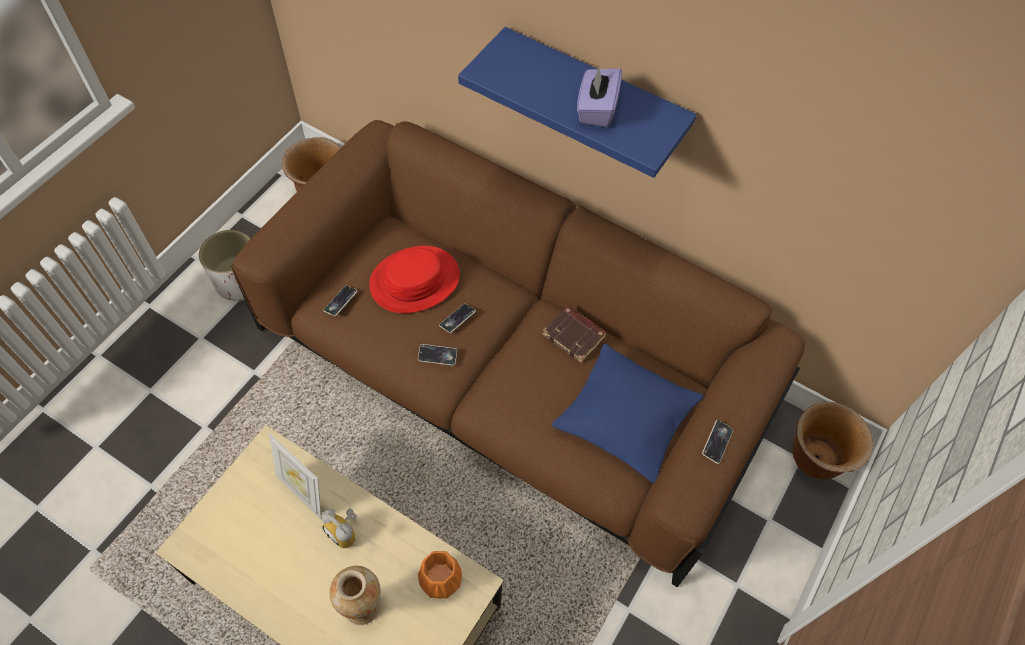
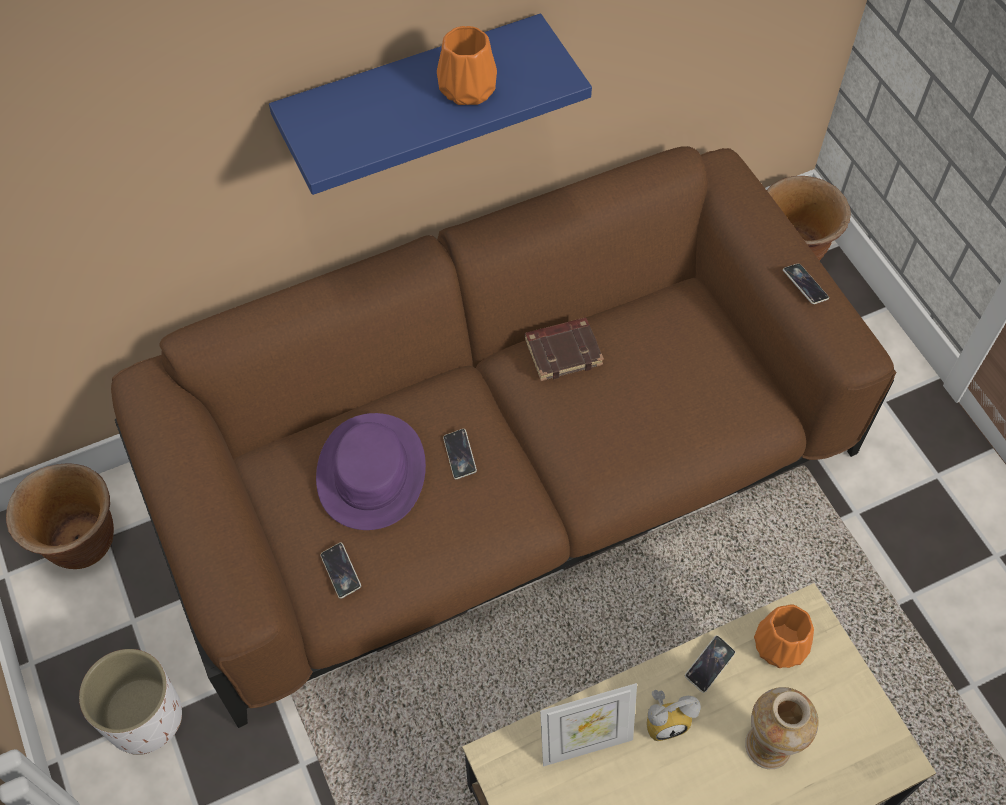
camera: 55 degrees left, 0 degrees up
red hat [369,246,460,313] -> purple hat [316,413,426,530]
phone [418,344,457,366] -> phone moved to [685,635,736,693]
blue pillow [552,344,703,483] -> none
purple tissue box [577,66,622,128] -> orange vase [437,26,497,105]

